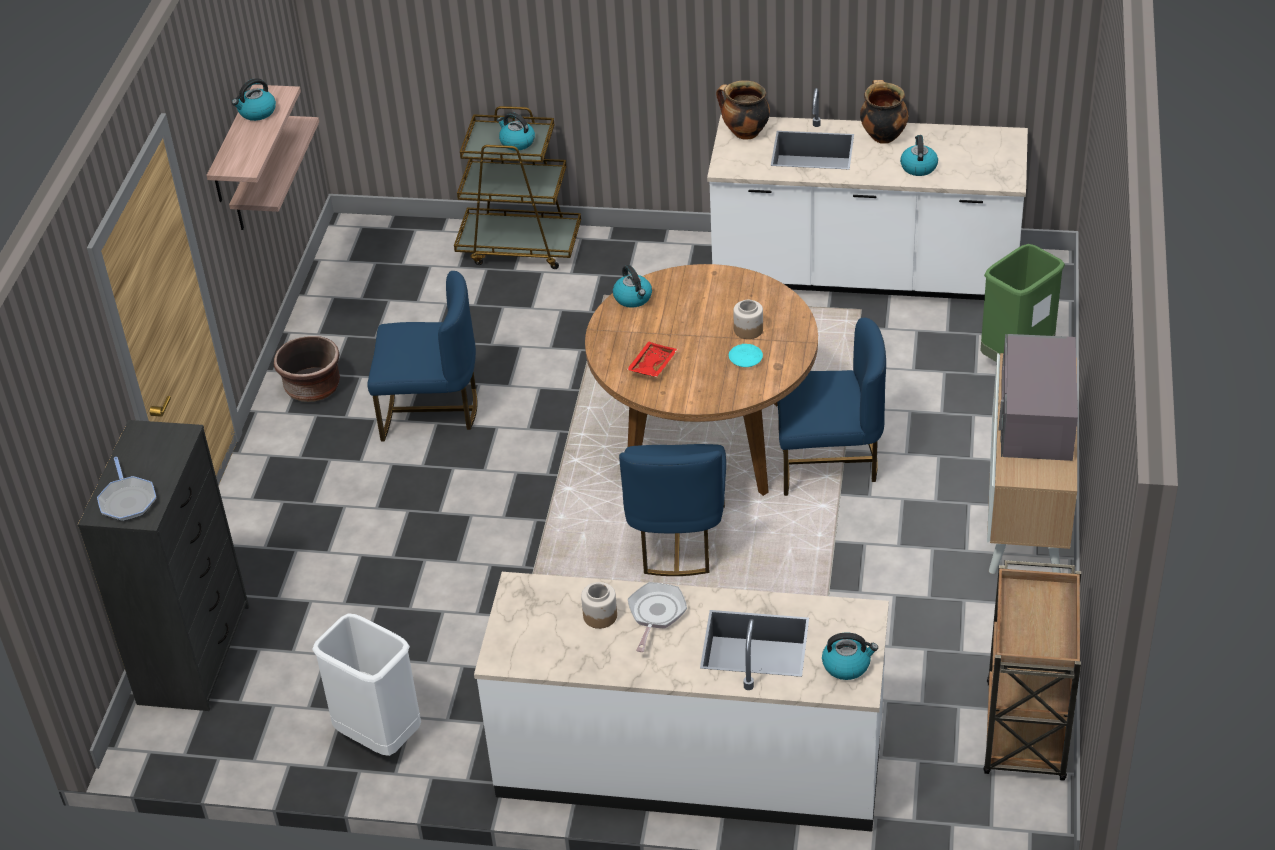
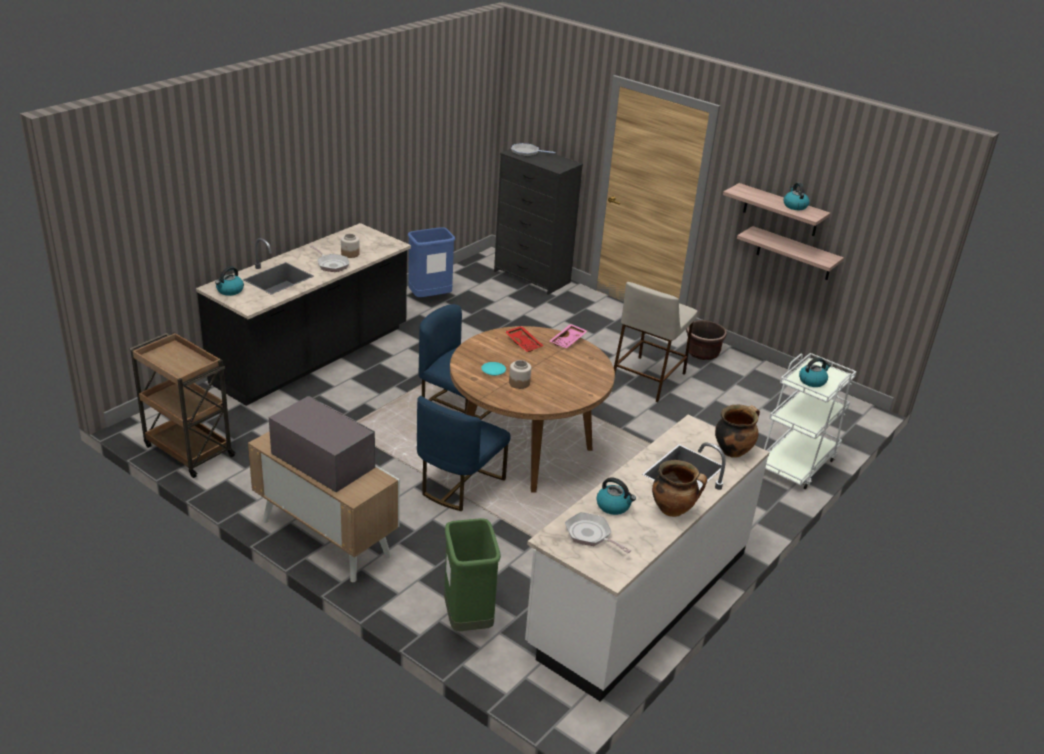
camera: 115 degrees right, 10 degrees down
white trash can [312,613,421,756] -> blue trash can [408,227,455,297]
blue chair [367,271,478,442] -> beige stool [614,282,698,403]
brown cart [454,106,581,269] -> white cart [764,353,857,489]
white counter [474,572,889,832] -> black counter [196,223,411,406]
kettle [613,265,652,308] -> none
none -> pink tray [550,324,587,348]
none -> frying pan [565,512,631,553]

